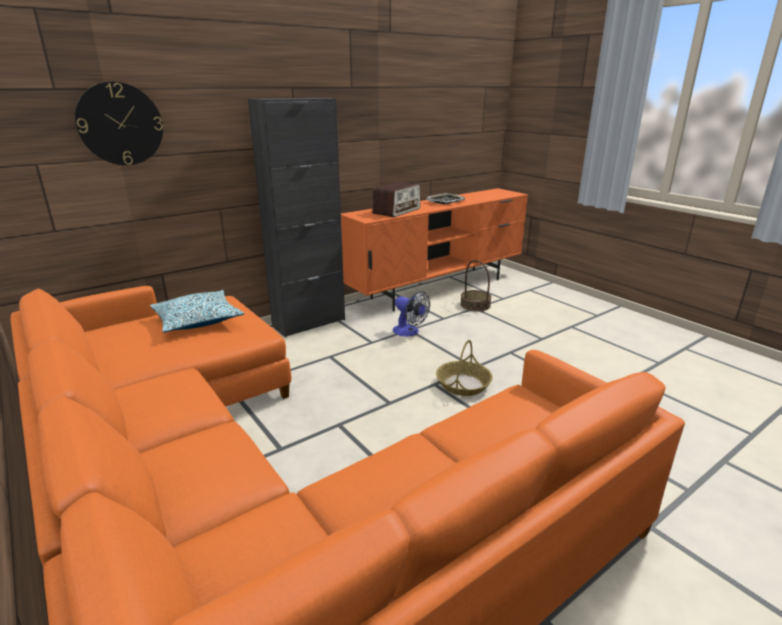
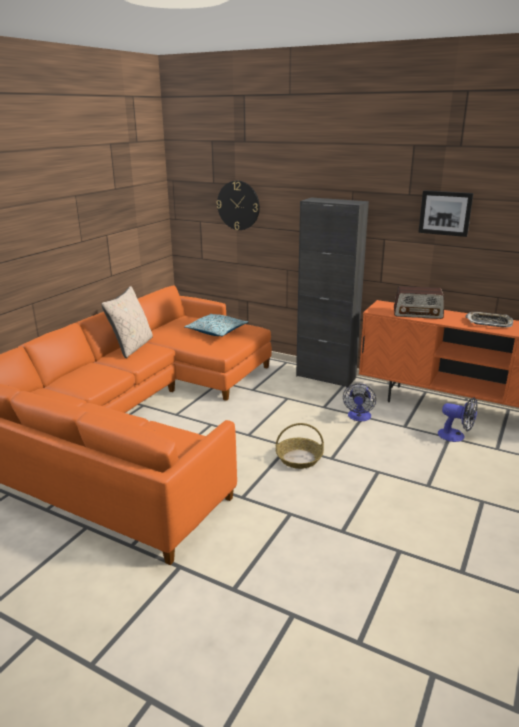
camera: 65 degrees right, 0 degrees up
basket [460,260,491,311] -> fan [438,397,478,442]
none -> beige pillow [101,286,153,358]
none -> picture [418,190,474,237]

